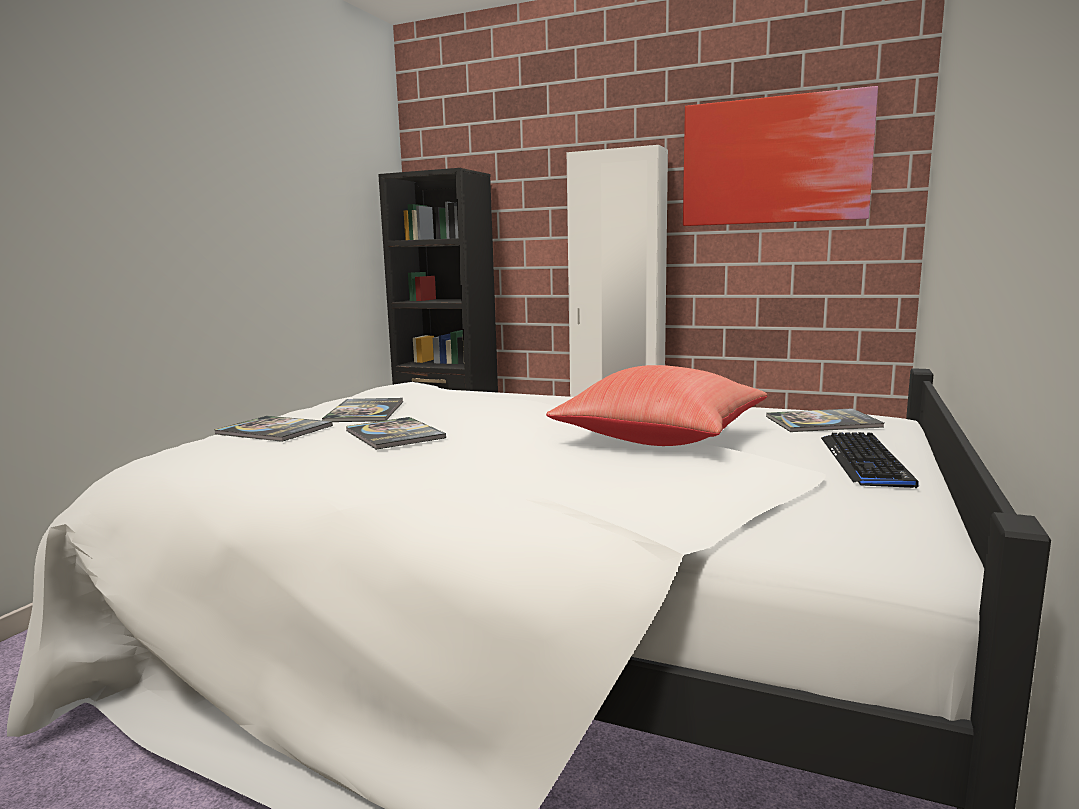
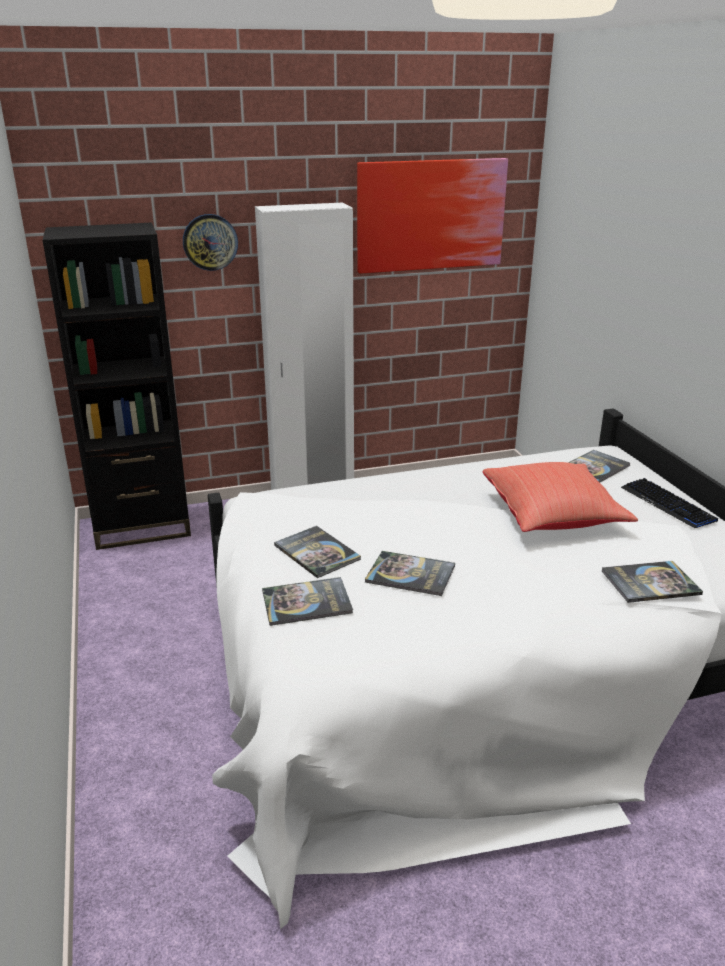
camera: 40 degrees left, 15 degrees up
none -> wall clock [183,214,238,271]
none -> book [602,561,703,603]

